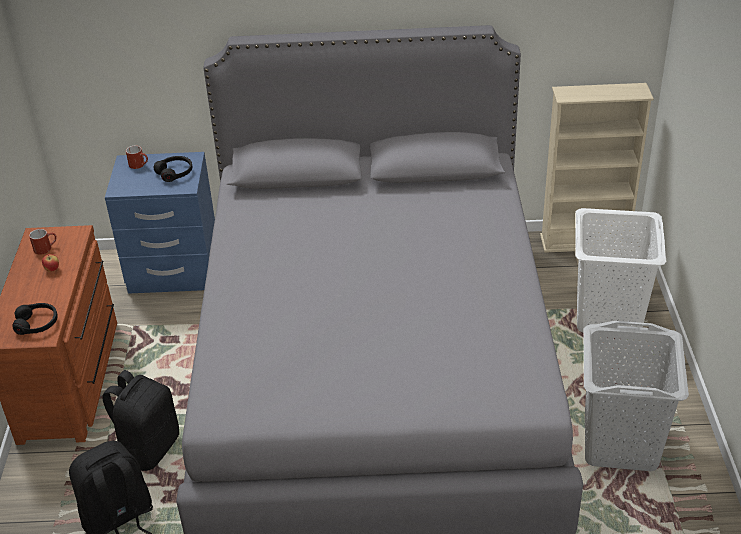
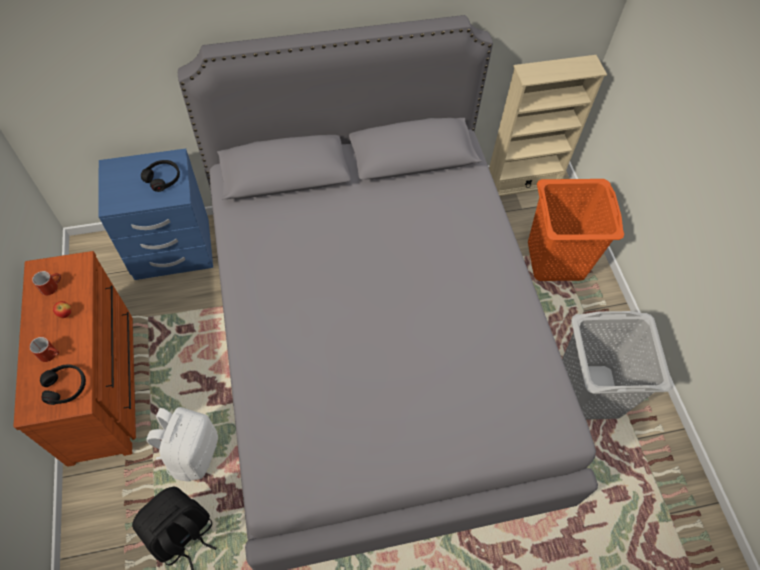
camera: 15 degrees left, 20 degrees up
black backpack [103,370,179,471] -> white backpack [146,407,218,481]
red mug [126,146,148,169] -> red mug moved to [29,337,59,362]
white laundry basket [575,208,666,333] -> orange laundry basket [528,179,624,281]

